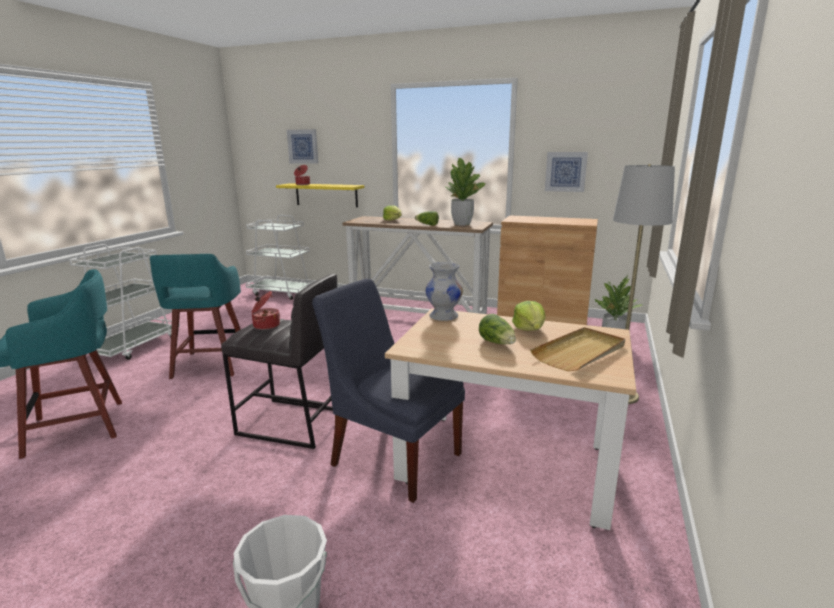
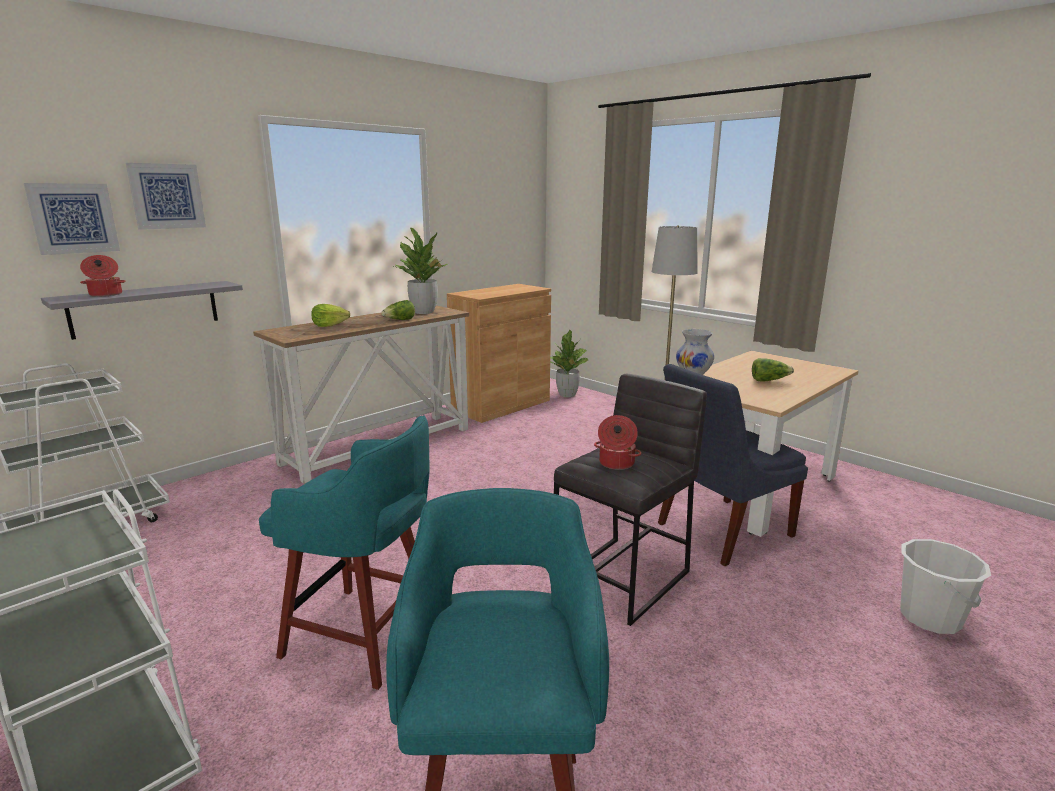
camera: 65 degrees left, 0 degrees up
yellow shelf [276,183,364,207] -> grey shelf [41,281,243,340]
lettuce [512,301,546,331] -> none
beige tray [530,327,625,371] -> none
picture [545,152,588,192] -> picture moved to [126,163,206,230]

